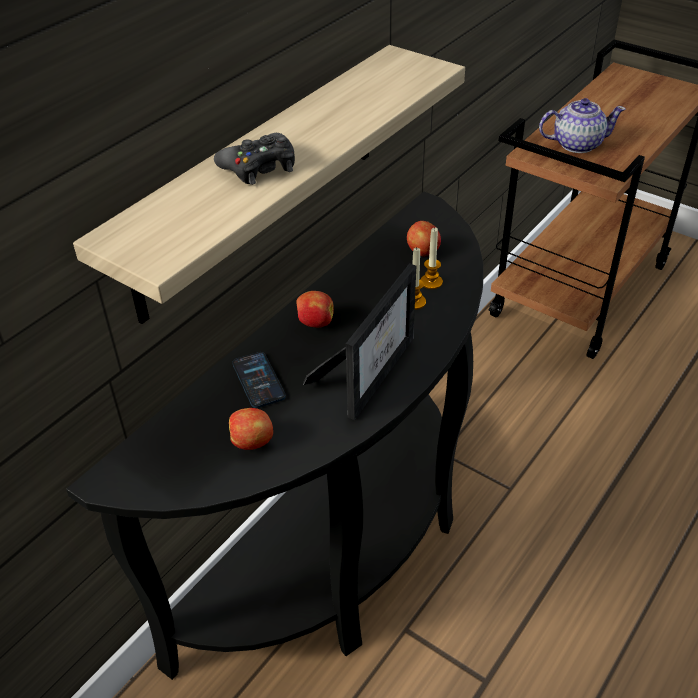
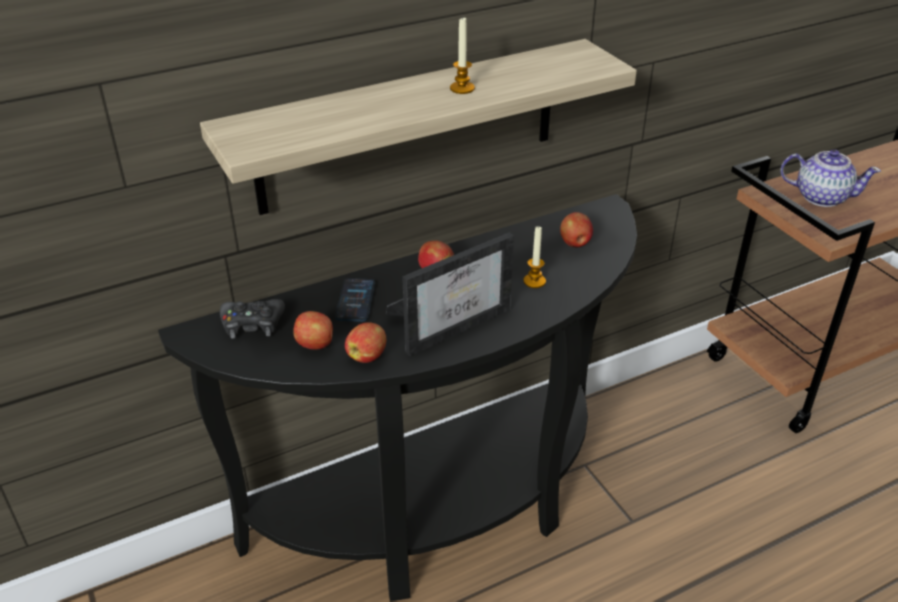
camera: 25 degrees right, 5 degrees down
black game controller [214,133,295,185] -> black game controller moved to [220,299,285,338]
candle [421,227,443,289] -> candle moved to [450,18,475,94]
none -> apple [345,322,387,363]

